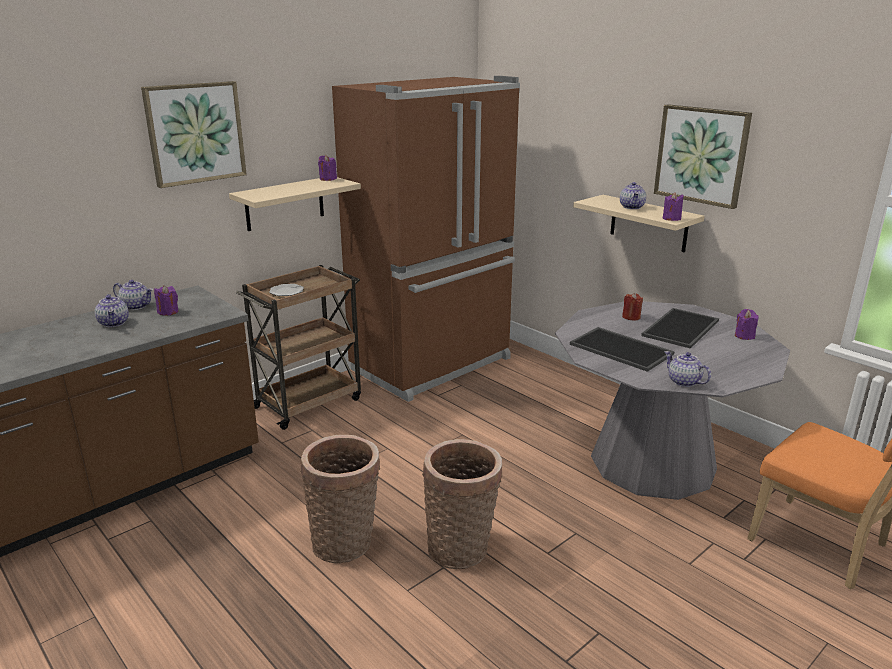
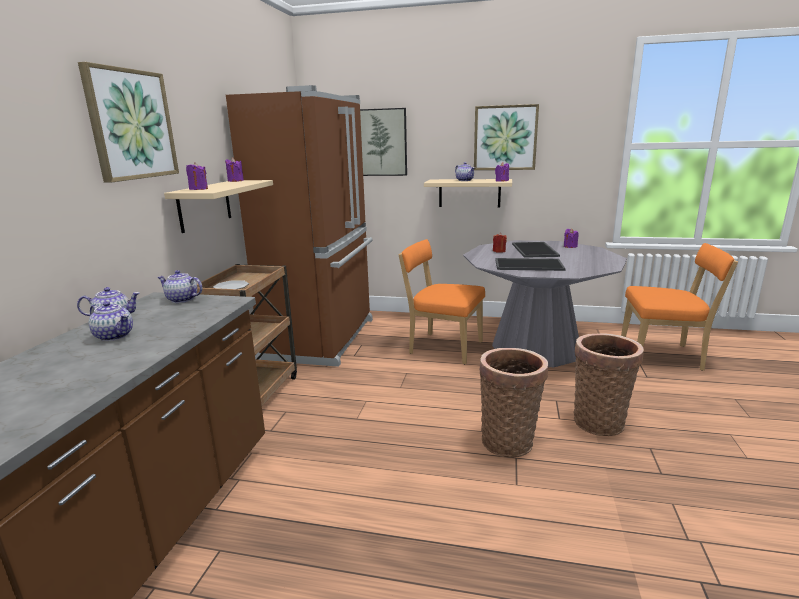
camera: 35 degrees left, 5 degrees down
purple candle [154,285,179,316] -> purple candle moved to [186,162,208,190]
basket [300,435,380,563] -> basket moved to [574,333,644,436]
teapot [664,351,711,387] -> teapot moved to [157,270,203,303]
none -> picture [360,108,407,176]
none -> orange chair [399,239,485,364]

